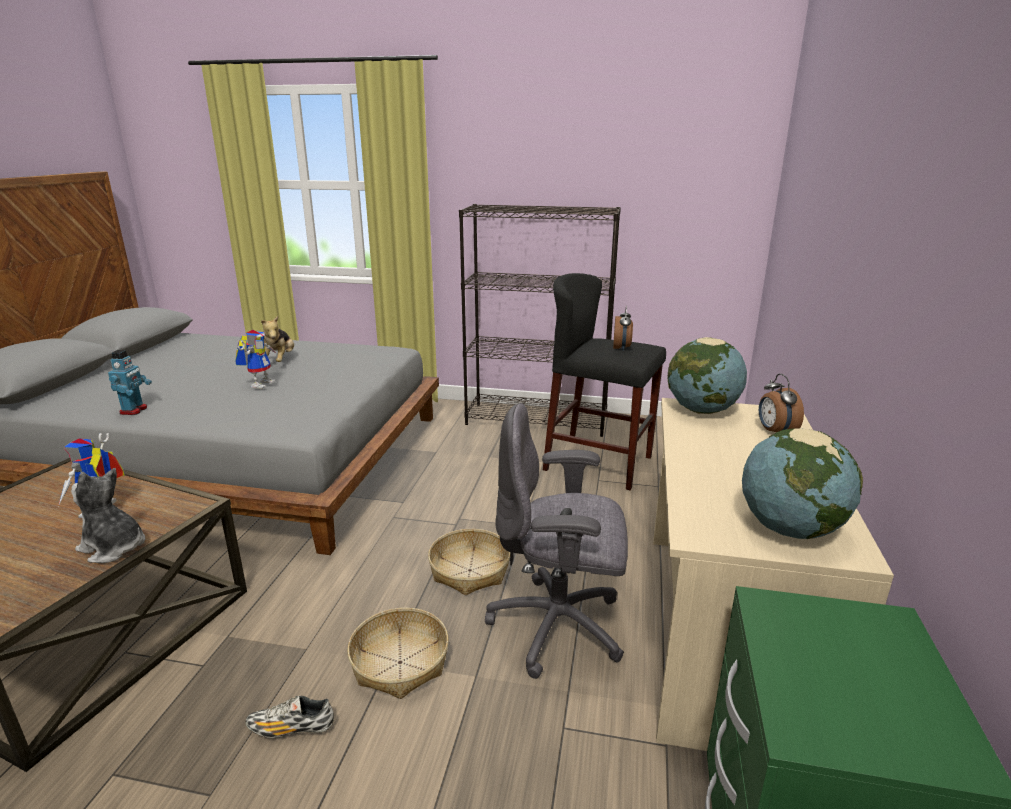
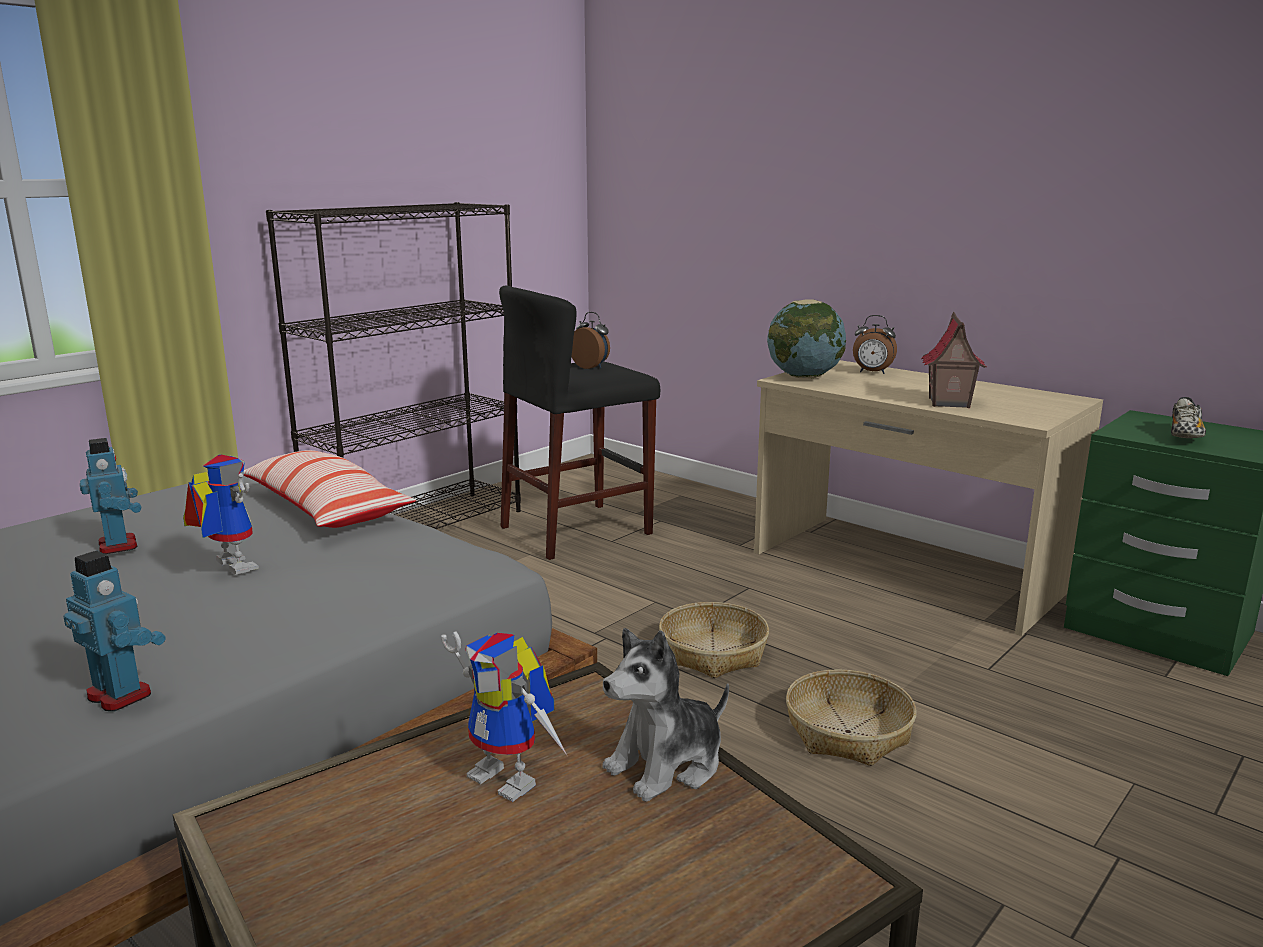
camera: 60 degrees left, 5 degrees down
shoe [245,695,334,738] -> shoe moved to [1171,397,1206,438]
plush toy [261,316,294,362] -> toy robot [80,438,141,554]
grey office chair [485,403,628,679] -> none
globe [742,428,863,539] -> none
none -> pillow [244,450,416,528]
none -> toy house [921,312,987,408]

